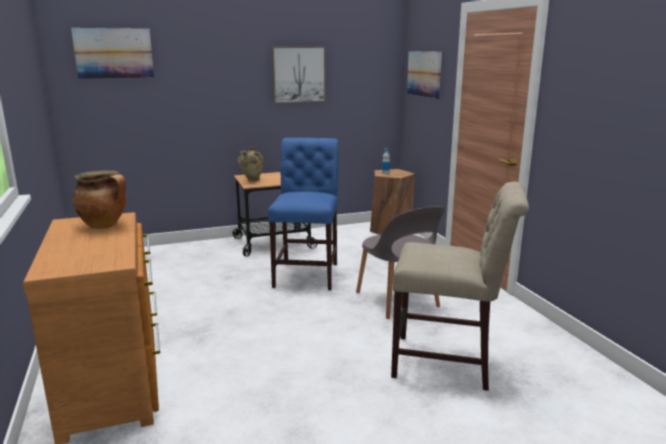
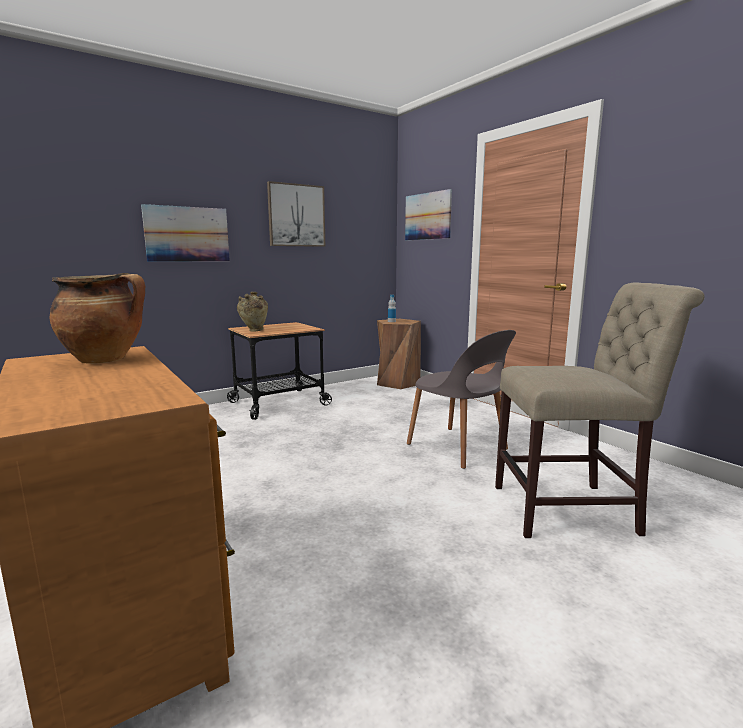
camera: 15 degrees left, 5 degrees down
picture [71,28,154,79] -> picture moved to [141,204,230,262]
blue chair [268,138,339,290] -> none

